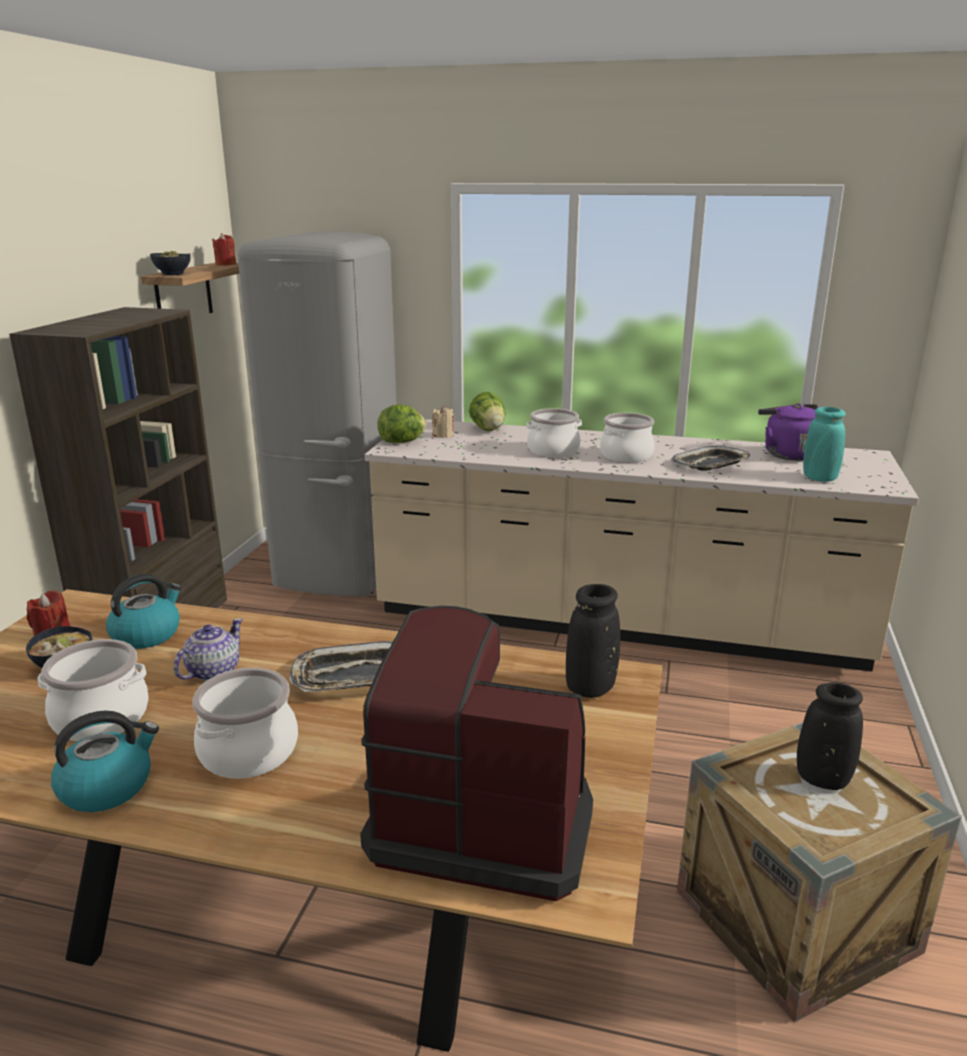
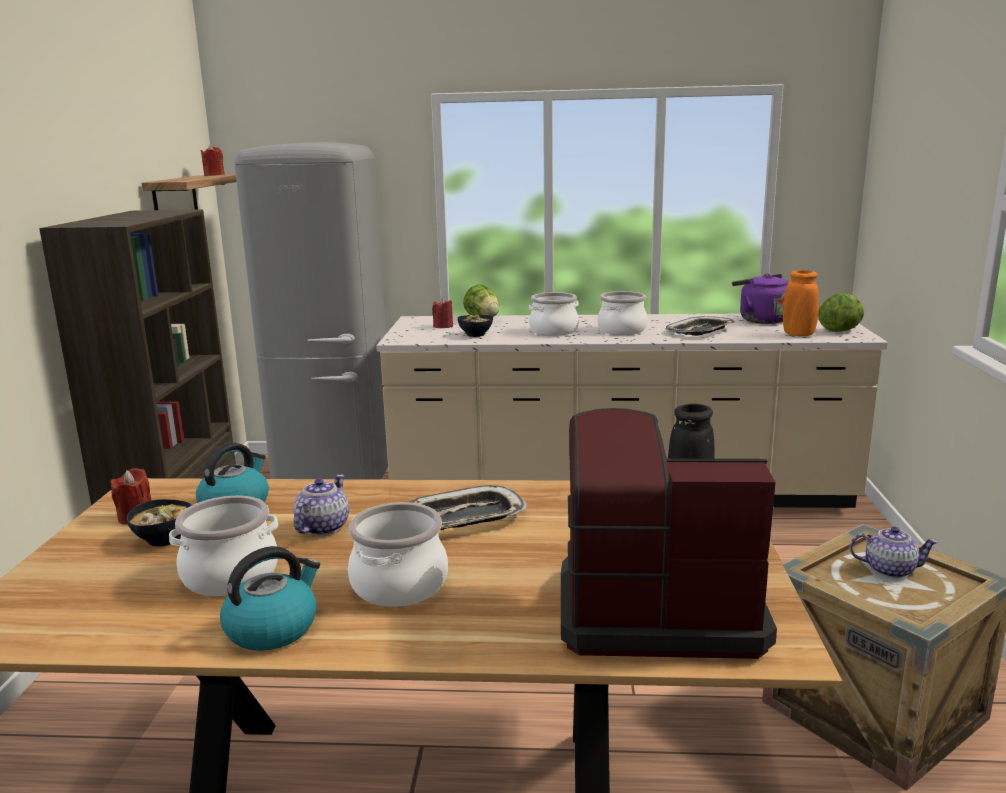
camera: 10 degrees left, 5 degrees down
bowl [150,251,191,275] -> bowl moved to [458,314,493,337]
lettuce [377,405,426,443] -> lettuce moved to [818,293,864,332]
beige candle [432,406,454,438] -> red candle [432,298,453,328]
black vase [797,683,863,790] -> teapot [849,527,939,578]
turquoise vase [803,407,846,482] -> orange vase [783,270,819,336]

